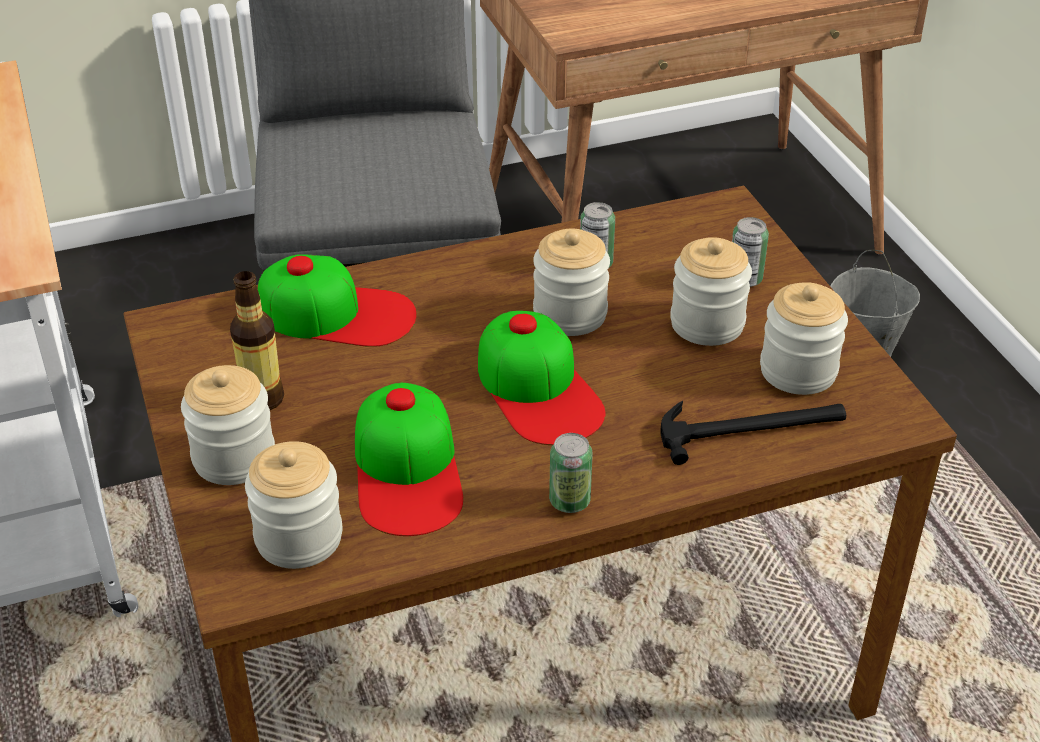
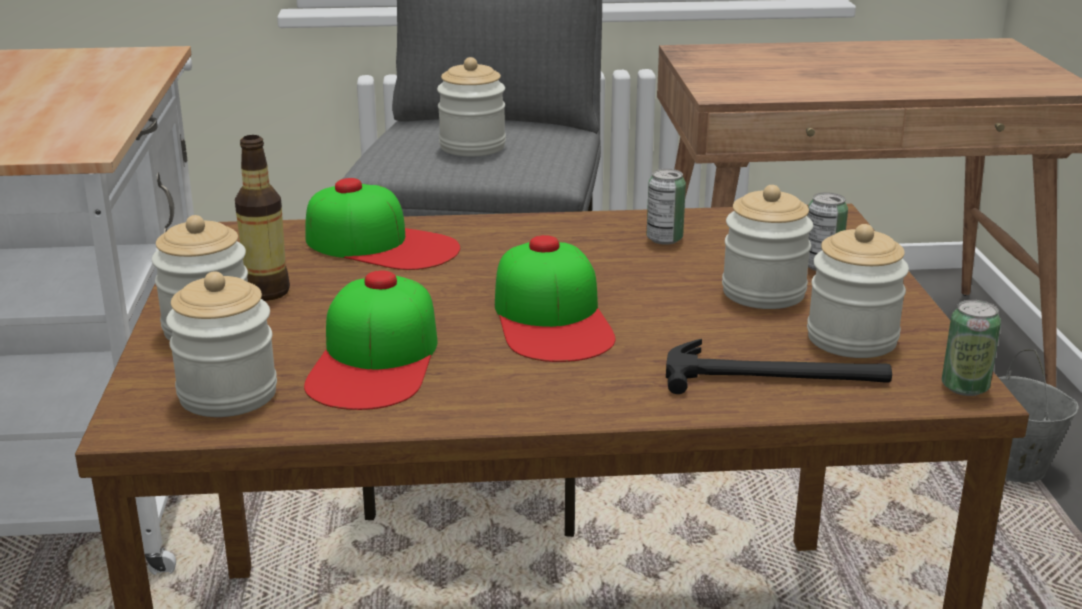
camera: 15 degrees right, 15 degrees down
jar [533,229,610,336] -> jar moved to [437,57,506,156]
can [549,433,593,513] -> can moved to [942,300,1001,396]

